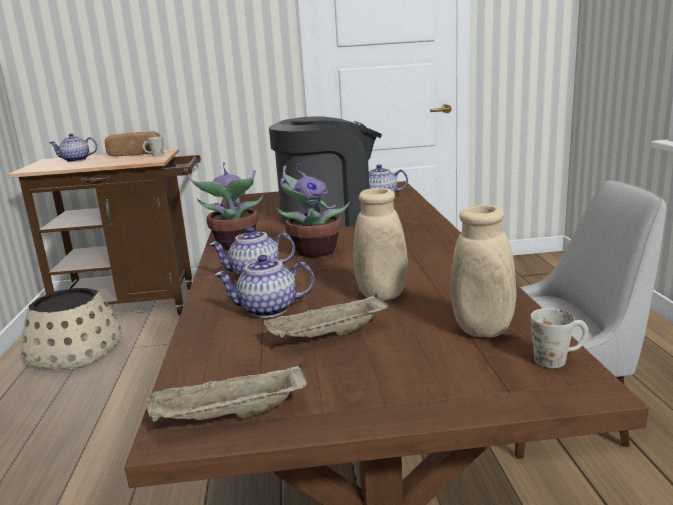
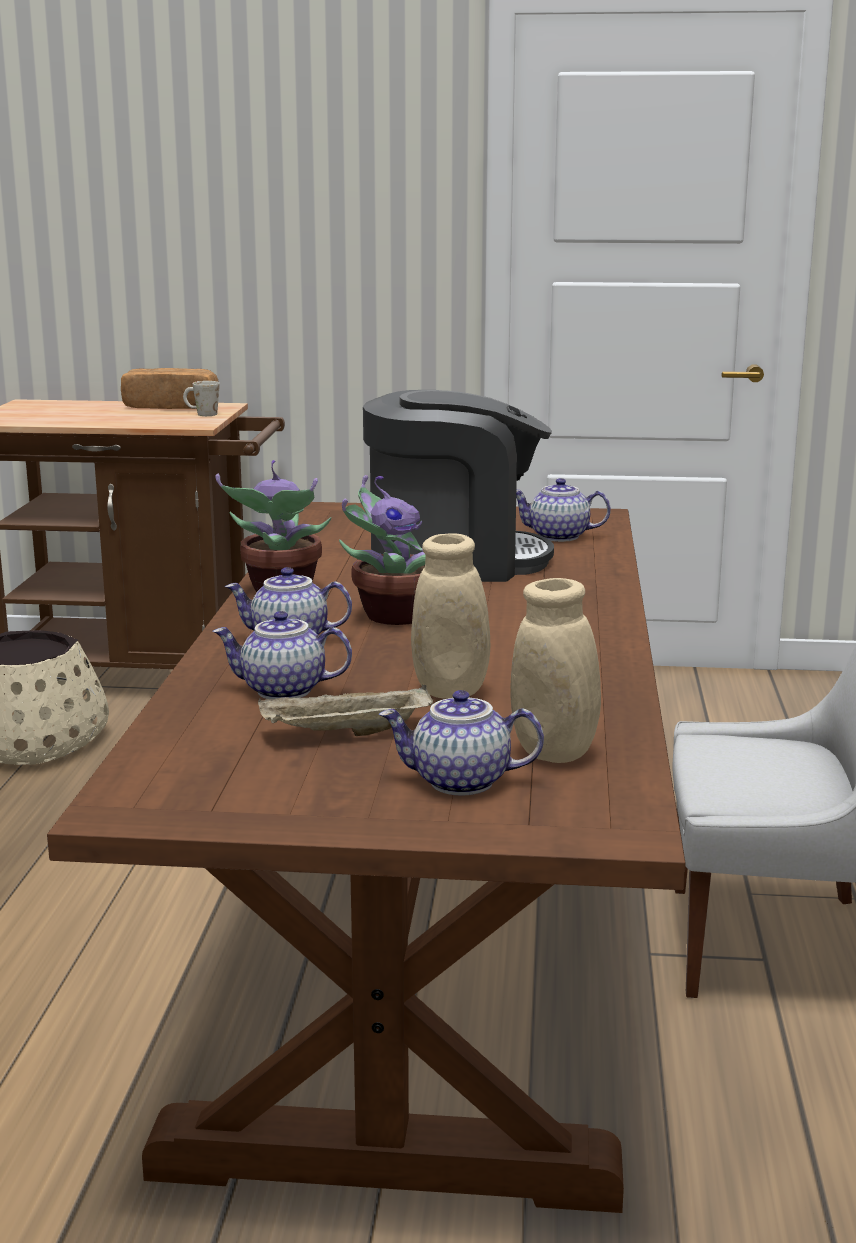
camera: 10 degrees right, 0 degrees up
teapot [49,133,97,162] -> teapot moved to [379,690,544,795]
beige tray [146,364,307,422] -> none
white mug [530,308,589,368] -> none

